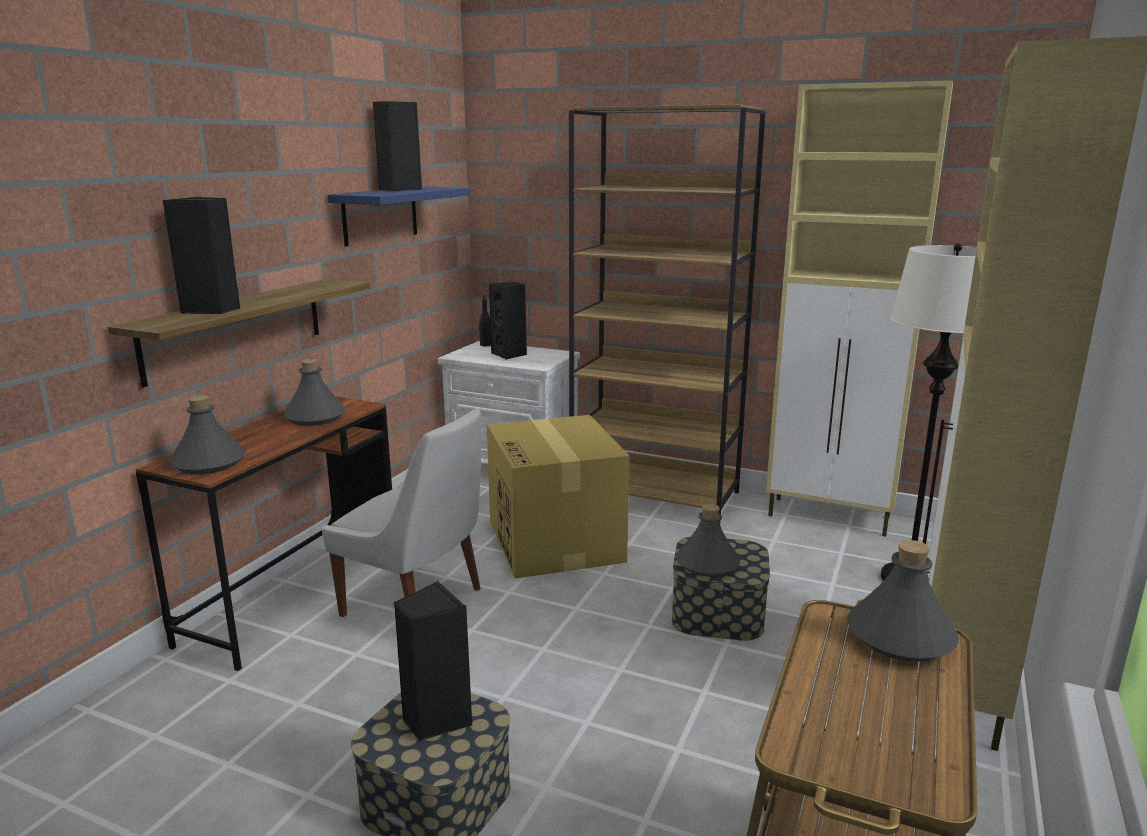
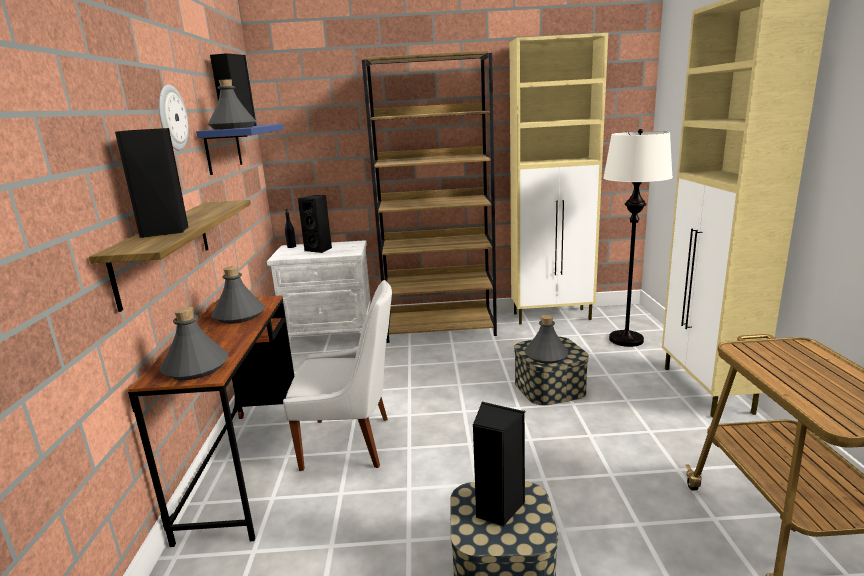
camera: 25 degrees left, 0 degrees up
cardboard box [487,415,630,579] -> none
grey bottle [847,540,959,662] -> grey bottle moved to [208,80,256,129]
none -> wall clock [159,85,189,150]

